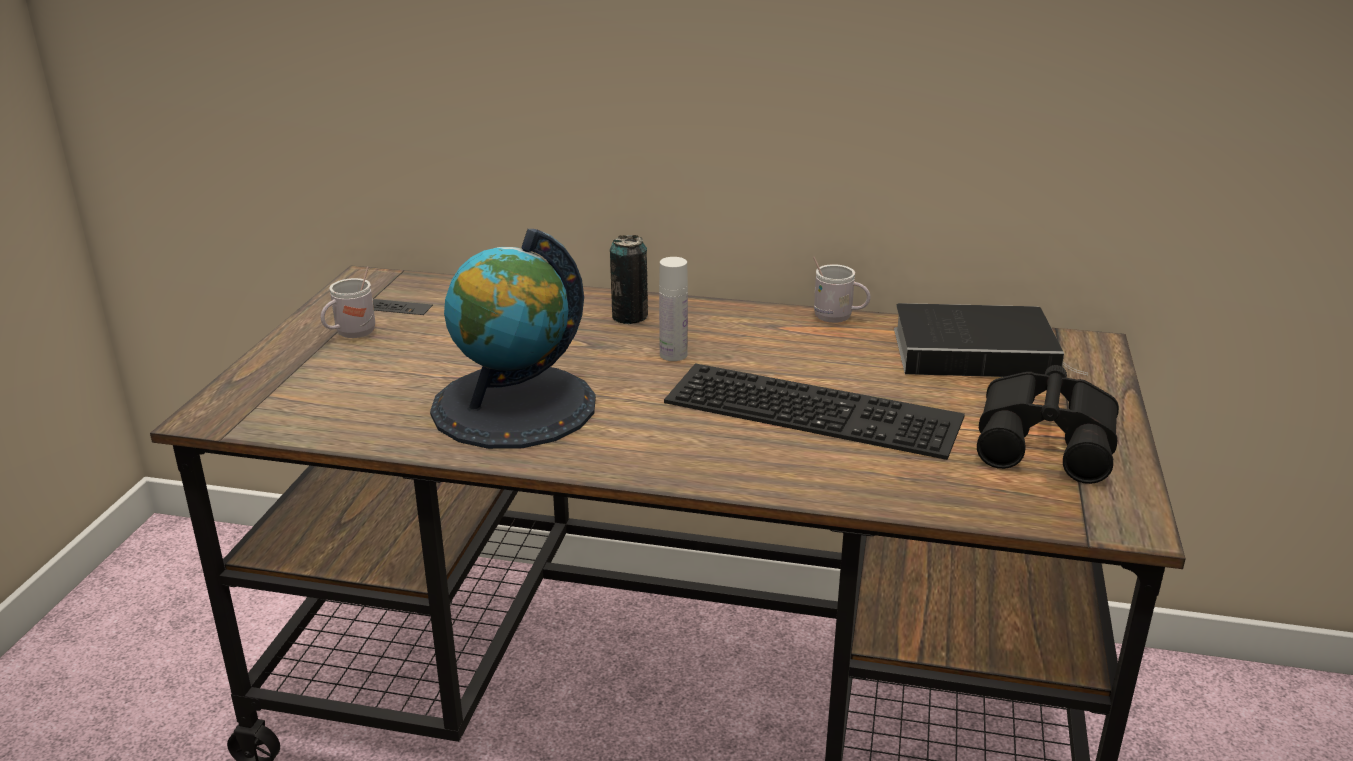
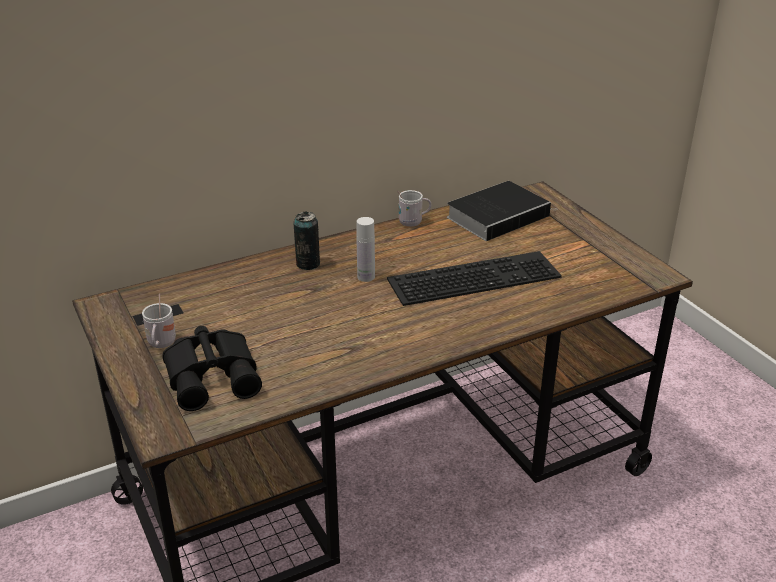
camera: 40 degrees left, 5 degrees up
globe [430,229,596,449] -> none
black binoculars [977,365,1119,484] -> black binoculars moved to [162,326,262,411]

